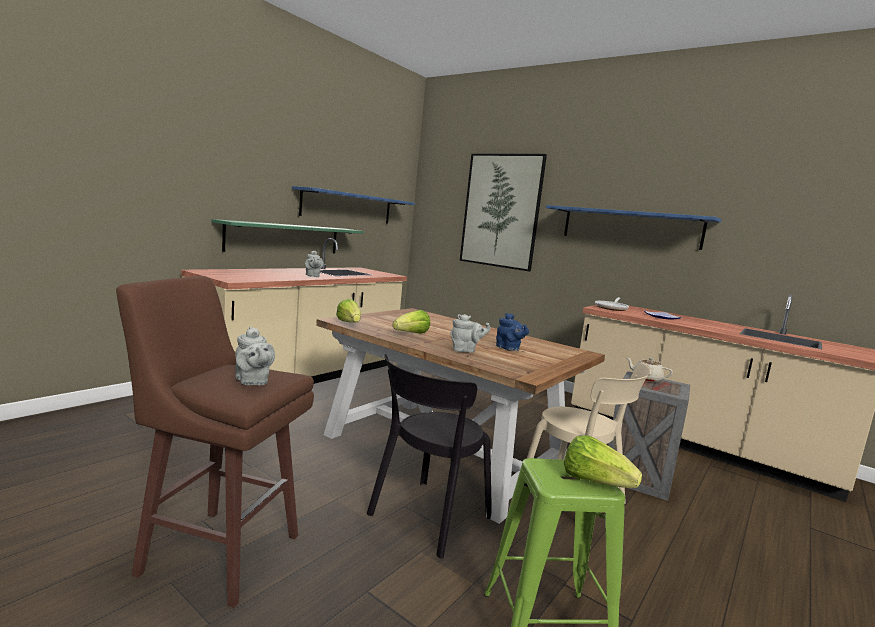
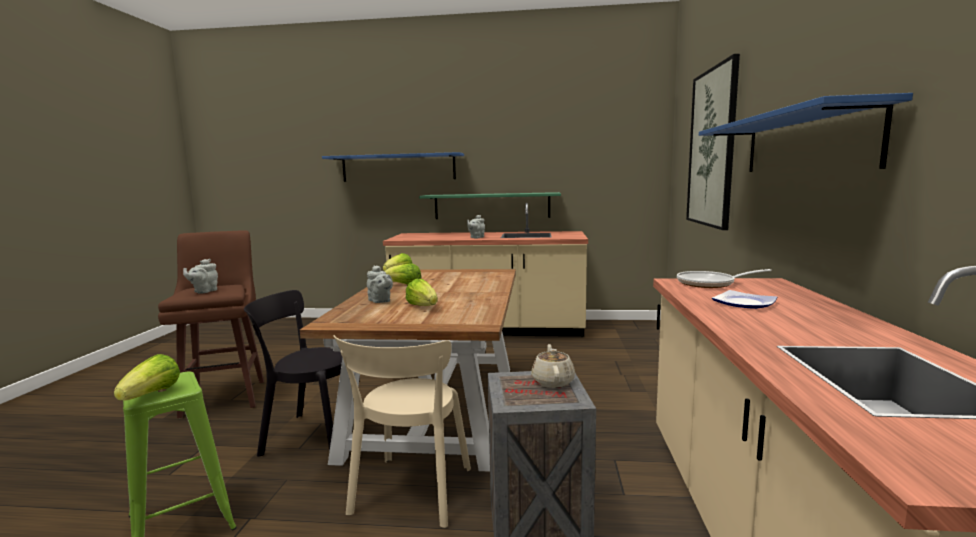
camera: 60 degrees right, 0 degrees up
blue shelf [292,186,415,224] -> blue shelf moved to [322,152,464,182]
blue teapot [496,313,529,351] -> lettuce [406,279,438,306]

